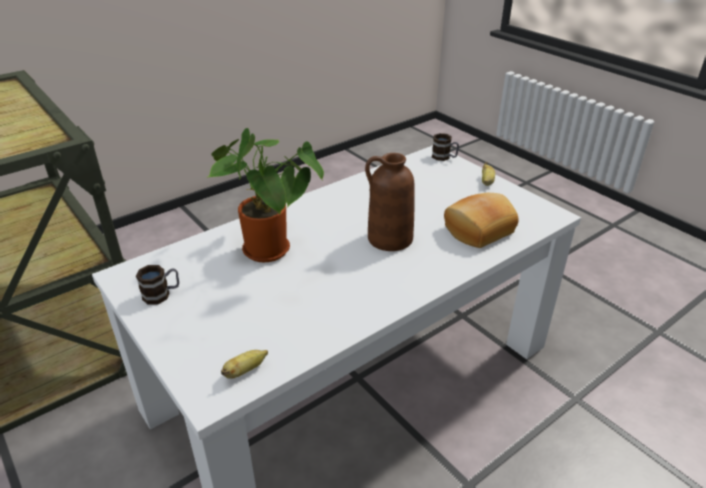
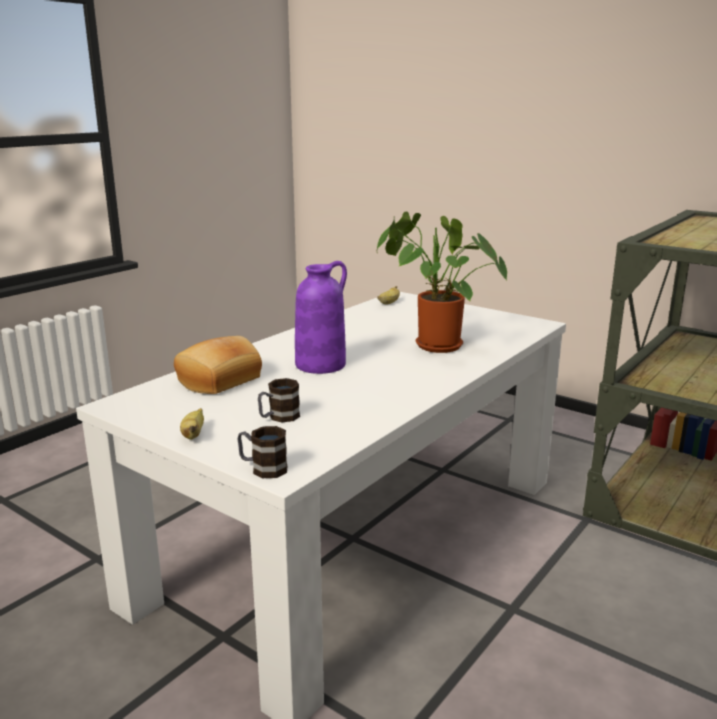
camera: 165 degrees right, 15 degrees down
mug [136,265,179,305] -> mug moved to [258,378,300,423]
brown vase [365,153,415,251] -> purple vase [295,261,347,374]

